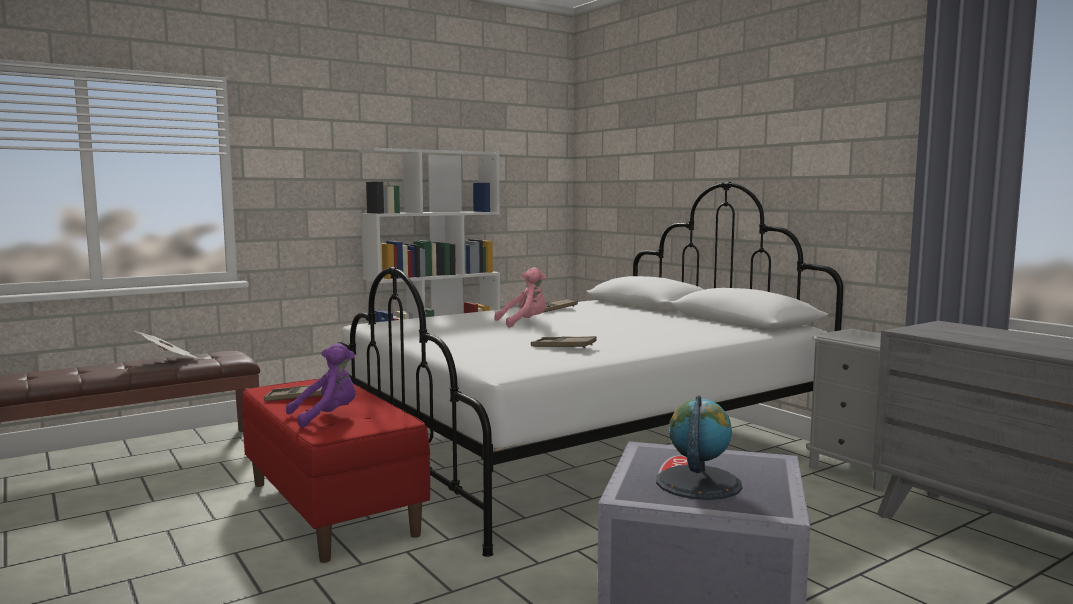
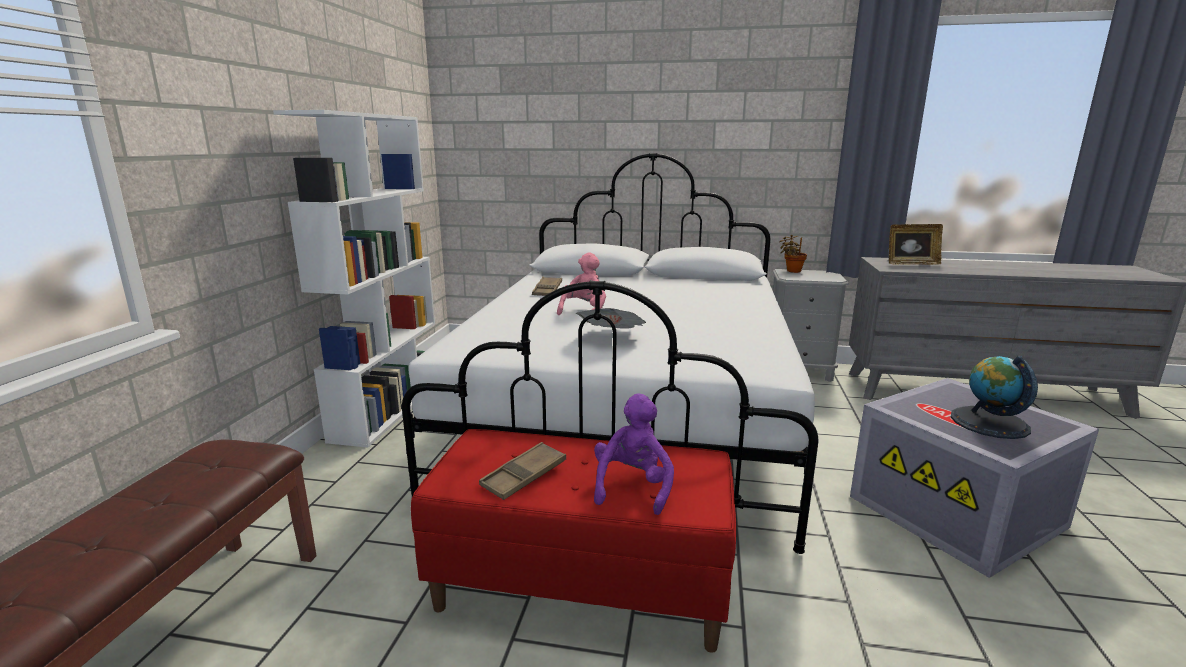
camera: 45 degrees left, 10 degrees up
newspaper [134,331,203,360] -> newspaper moved to [576,308,646,329]
brown tray [531,336,597,349] -> none
none -> potted plant [779,235,807,273]
none -> picture frame [889,224,943,265]

